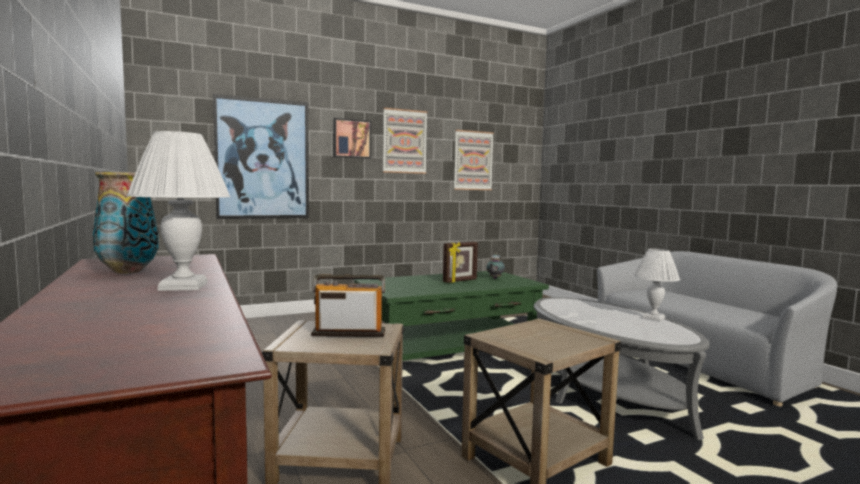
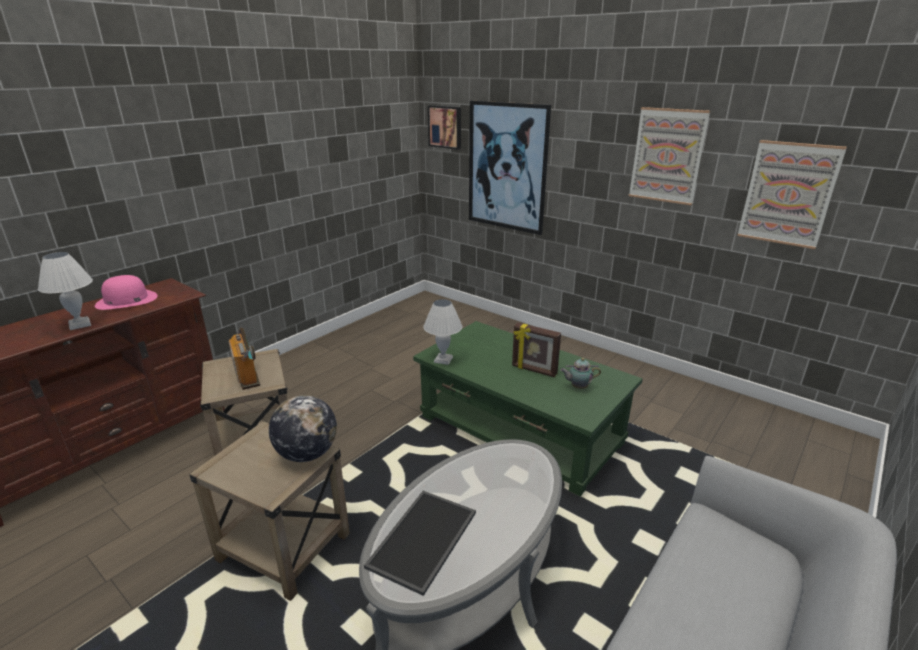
camera: 65 degrees right, 20 degrees up
vase [93,172,159,274] -> pink hat [95,275,158,310]
picture [333,118,371,159] -> picture moved to [428,105,461,150]
white table lamp [634,249,680,321] -> white table lamp moved to [423,299,462,365]
none -> globe [269,395,337,462]
none -> tray [364,491,476,596]

